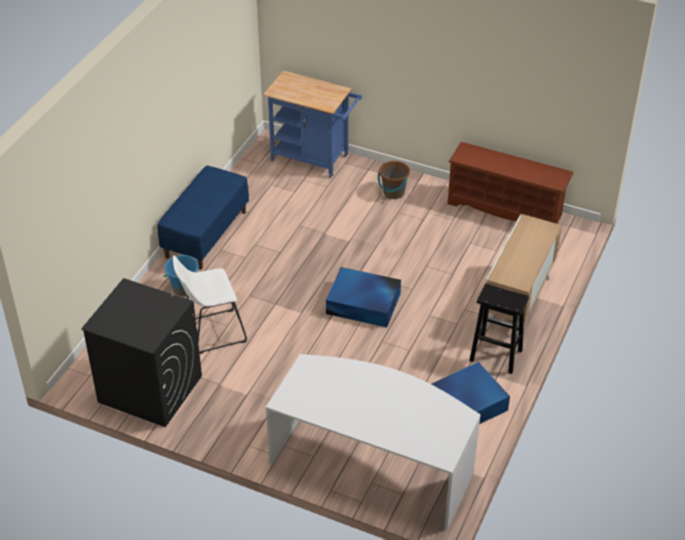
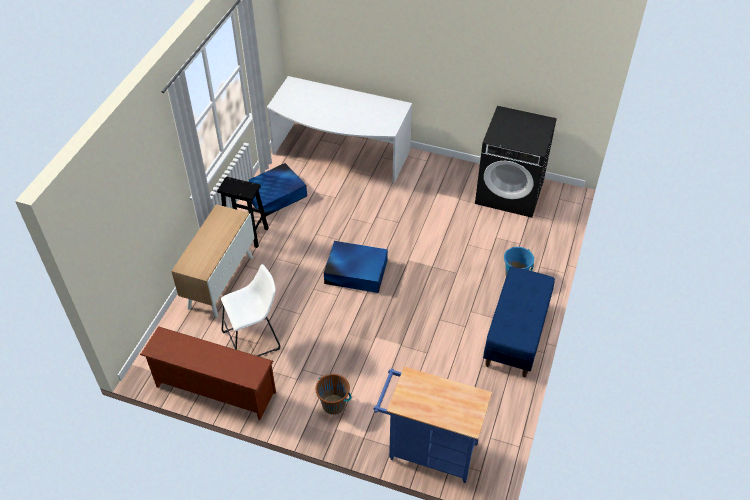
camera: 175 degrees right, 5 degrees up
white stool [173,255,247,354] -> white stool moved to [221,264,280,356]

